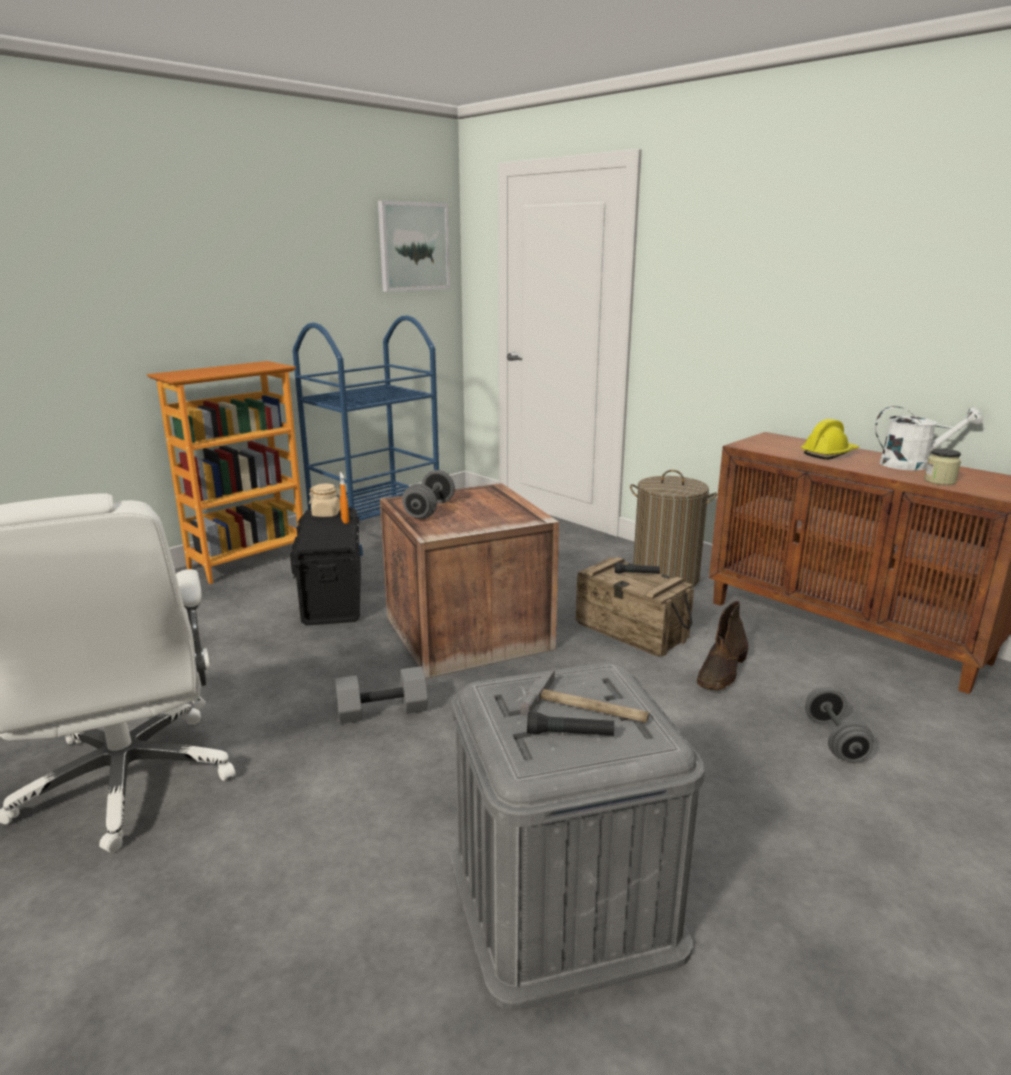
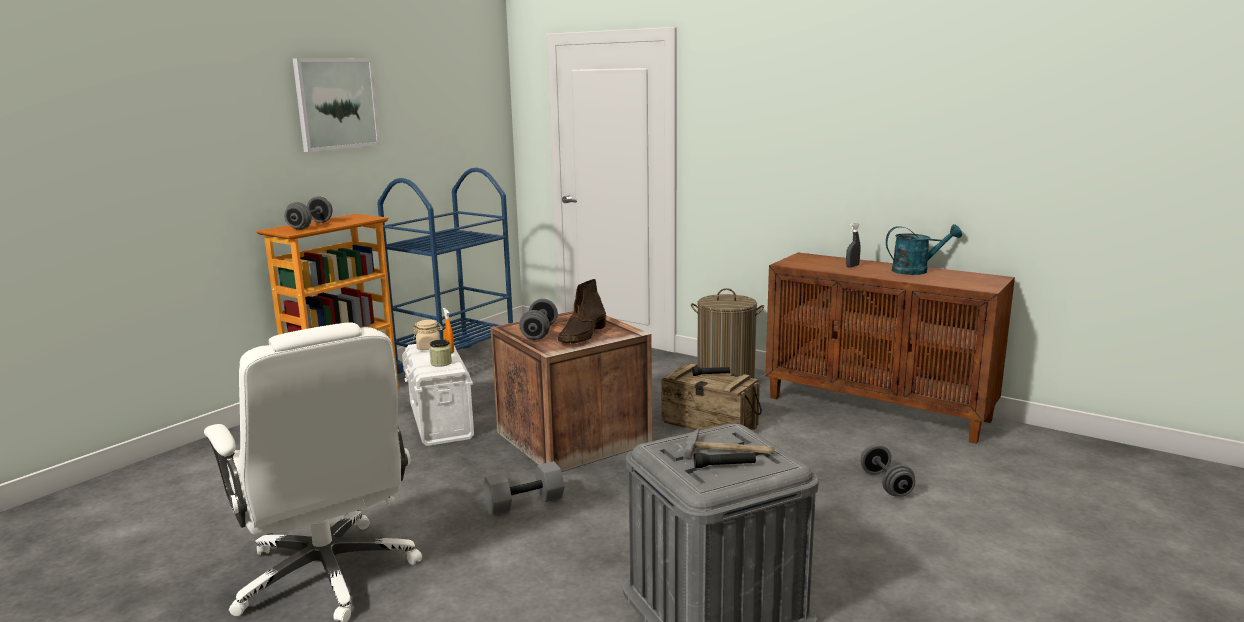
camera: 10 degrees left, 5 degrees down
black storage box [290,507,361,626] -> white storage box [402,344,474,446]
picture [378,201,450,292] -> picture moved to [293,58,380,152]
brown boot [697,601,748,690] -> brown boot moved to [558,279,606,343]
yellow hard hat [801,419,859,460] -> grey spray bottle [846,223,861,268]
white watering can [875,406,983,470] -> turquoise watering can [886,224,962,275]
jar [924,448,961,485] -> jar moved to [429,339,452,367]
none -> grey dumbbell [284,196,333,230]

